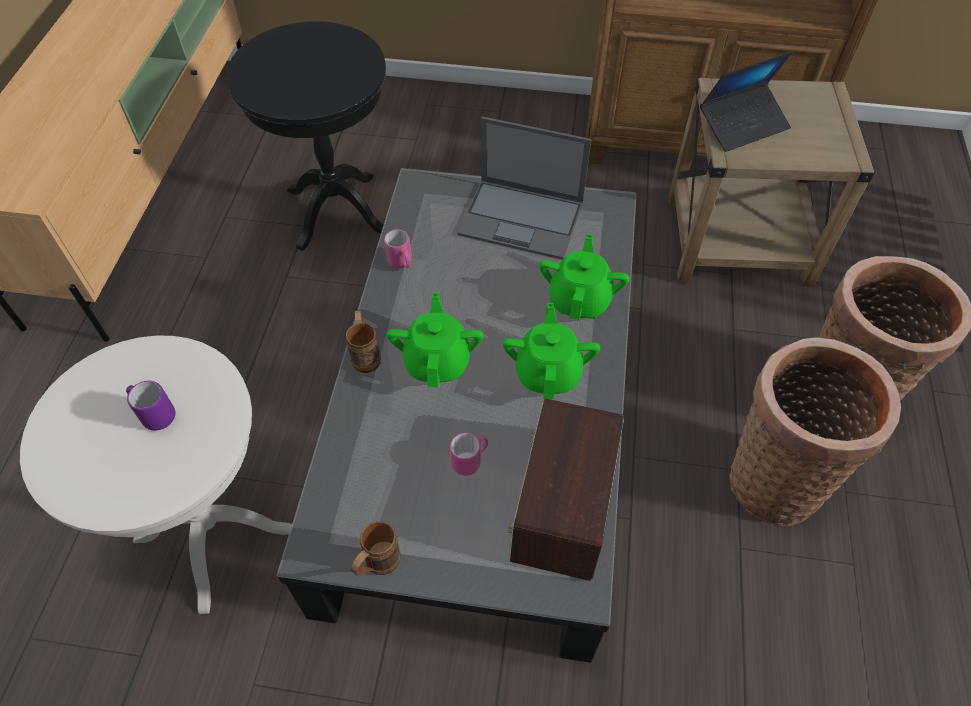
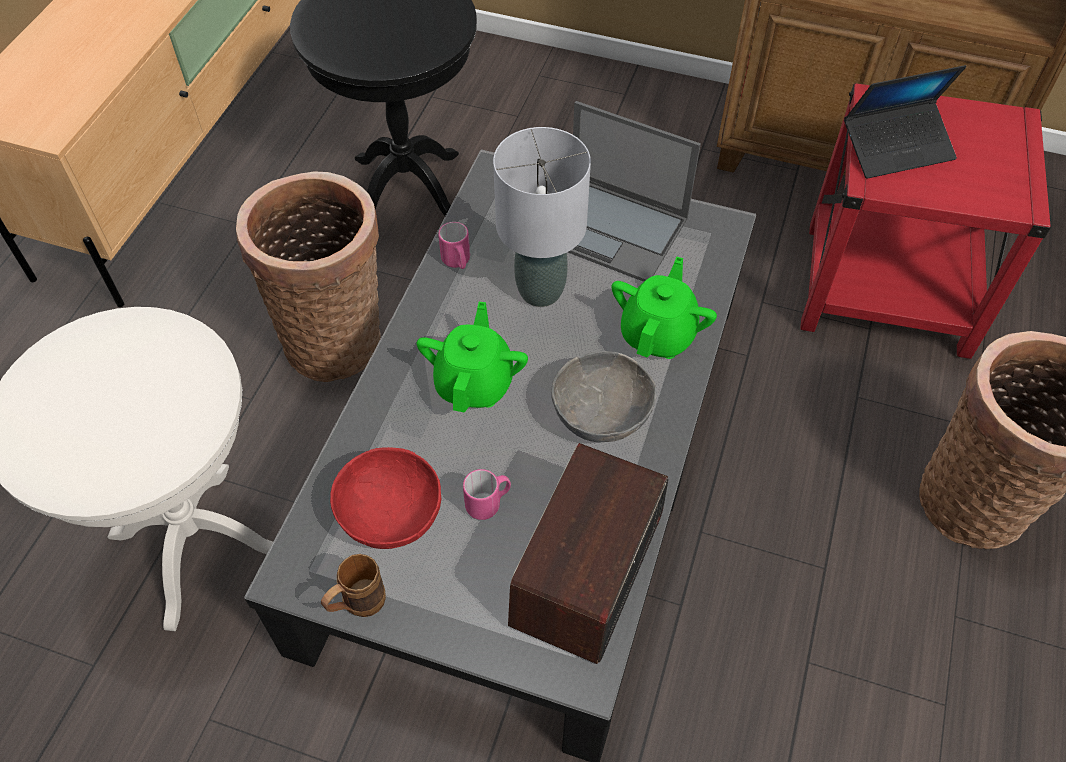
camera: 10 degrees right, 0 degrees up
purple mug [126,381,176,430] -> none
brown mug [346,310,381,373] -> none
green teapot [503,303,600,399] -> grey bowl [551,351,657,442]
beige side table [668,78,875,287] -> red side table [800,83,1052,359]
basket [729,337,901,527] -> basket moved to [236,171,381,382]
none -> red bowl [330,447,441,549]
none -> grey table lamp [493,127,591,307]

